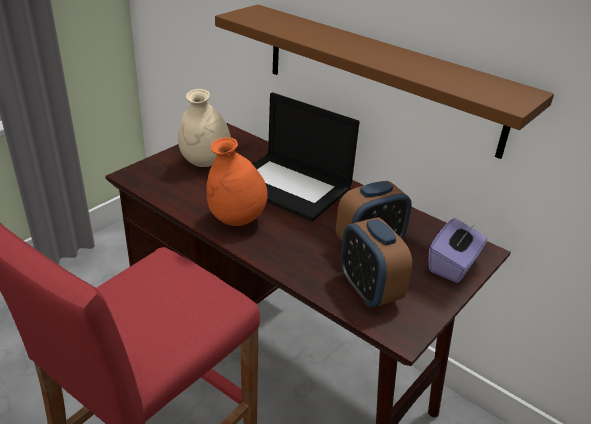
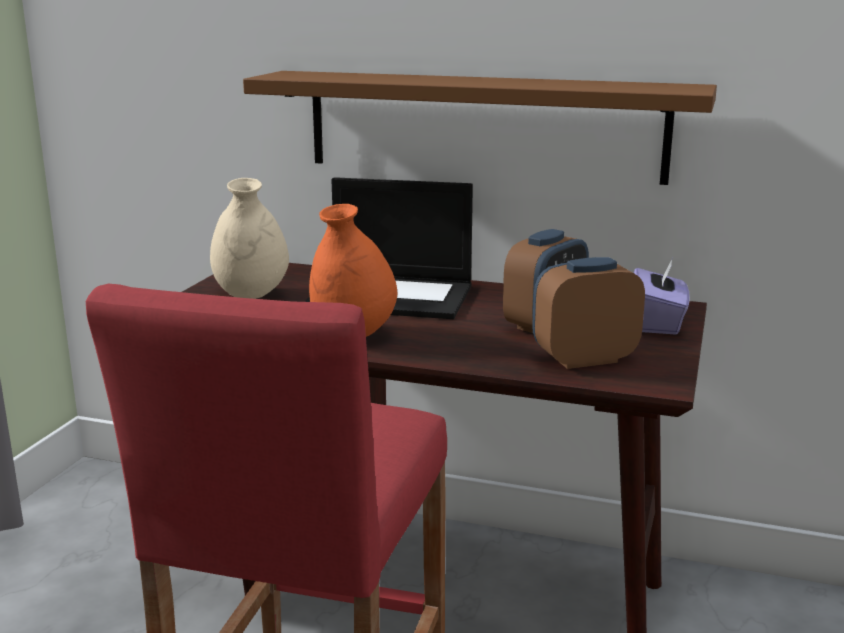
camera: 20 degrees left, 15 degrees down
alarm clock [341,218,412,307] -> alarm clock turned 120 degrees clockwise [532,257,645,369]

